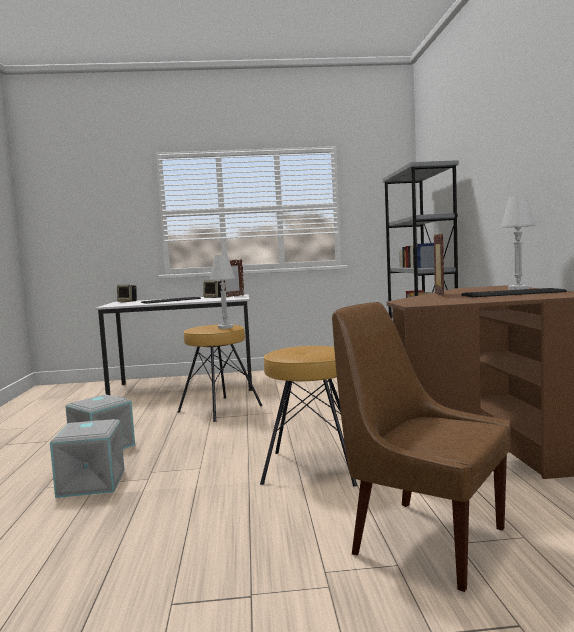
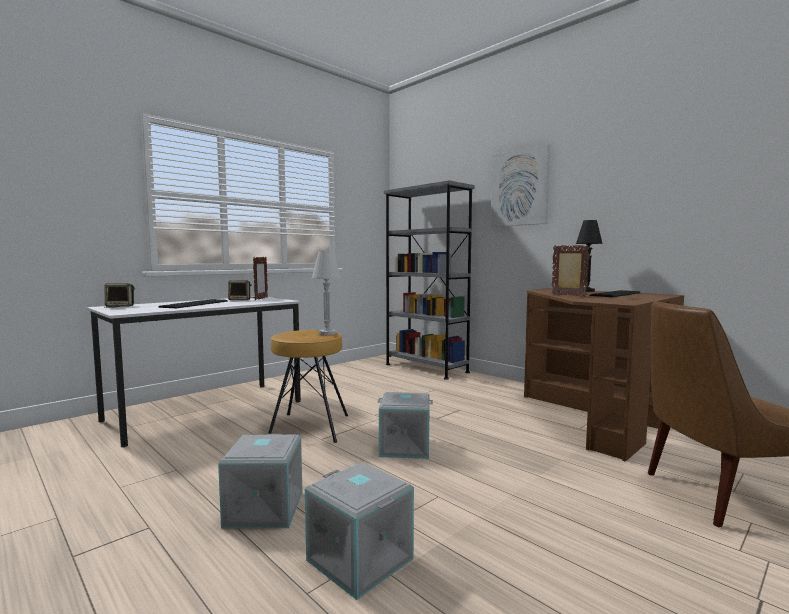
camera: 40 degrees left, 0 degrees up
brown stool [260,346,357,487] -> none
white table lamp [501,195,536,290] -> black table lamp [576,220,603,292]
none -> grey storage box [378,392,433,459]
none -> picture [491,144,550,227]

